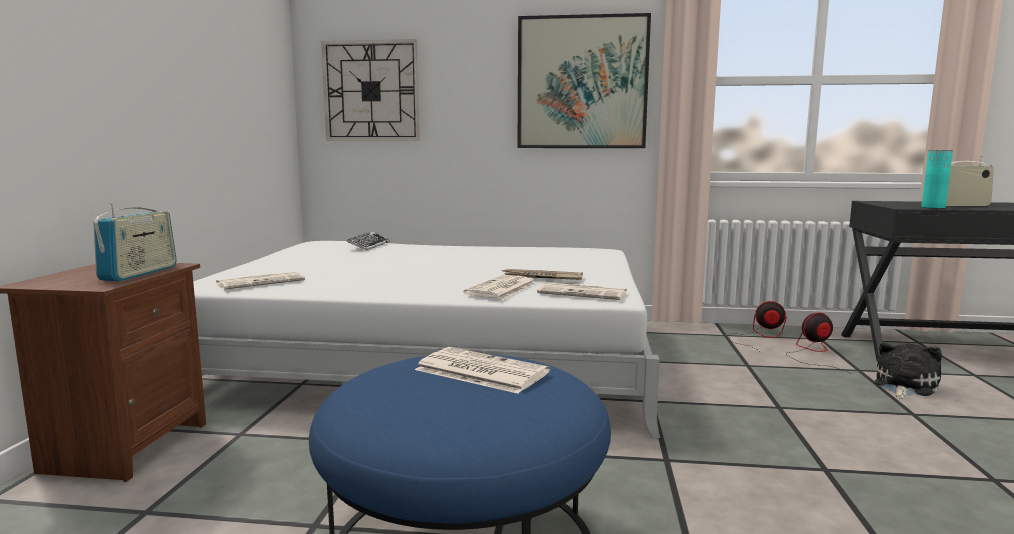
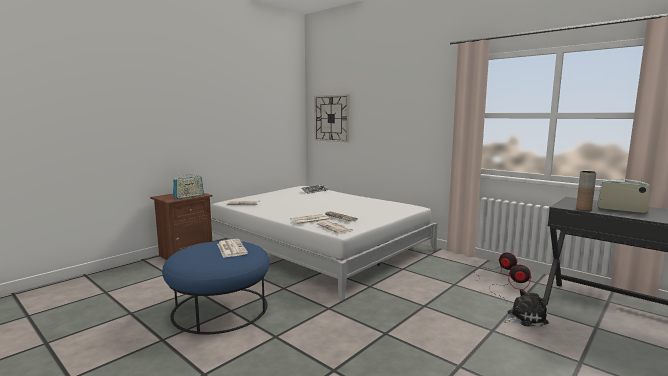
camera: 35 degrees right, 0 degrees up
picture [517,13,651,148] -> none
turquoise vase [921,150,953,209] -> brown vase [576,171,597,211]

